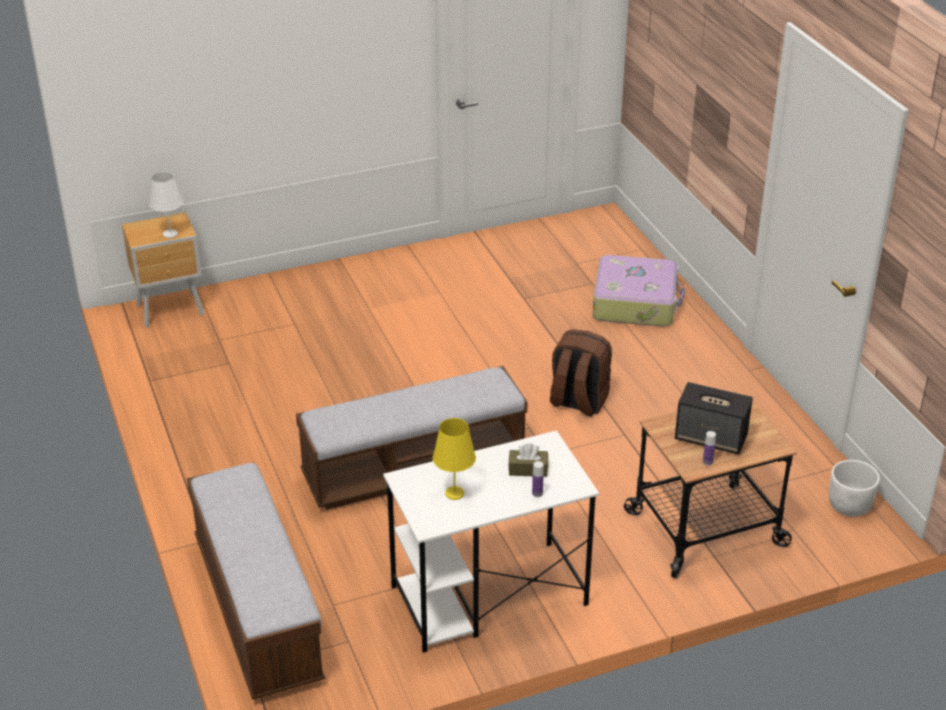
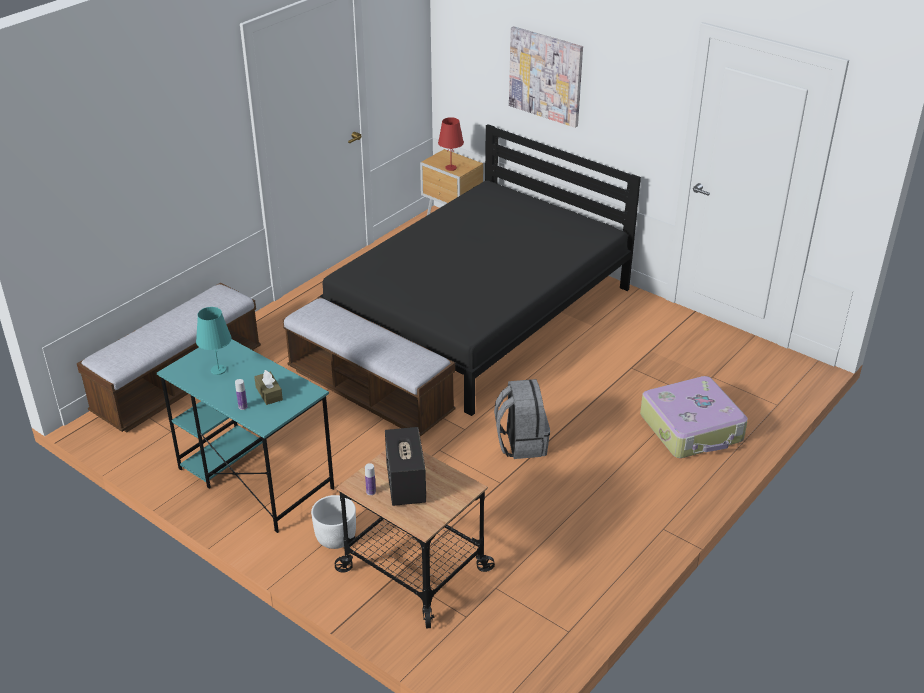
camera: 60 degrees right, 0 degrees up
white table lamp [149,171,183,238] -> red table lamp [438,117,464,171]
white desk [383,431,599,653] -> turquoise desk [157,339,334,533]
yellow table lamp [433,418,476,500] -> turquoise table lamp [196,307,232,375]
brown backpack [550,329,612,417] -> grey backpack [494,379,550,459]
white planter [829,460,880,517] -> white planter moved to [311,495,356,549]
none -> black bed [319,124,641,416]
none -> picture [509,26,583,128]

